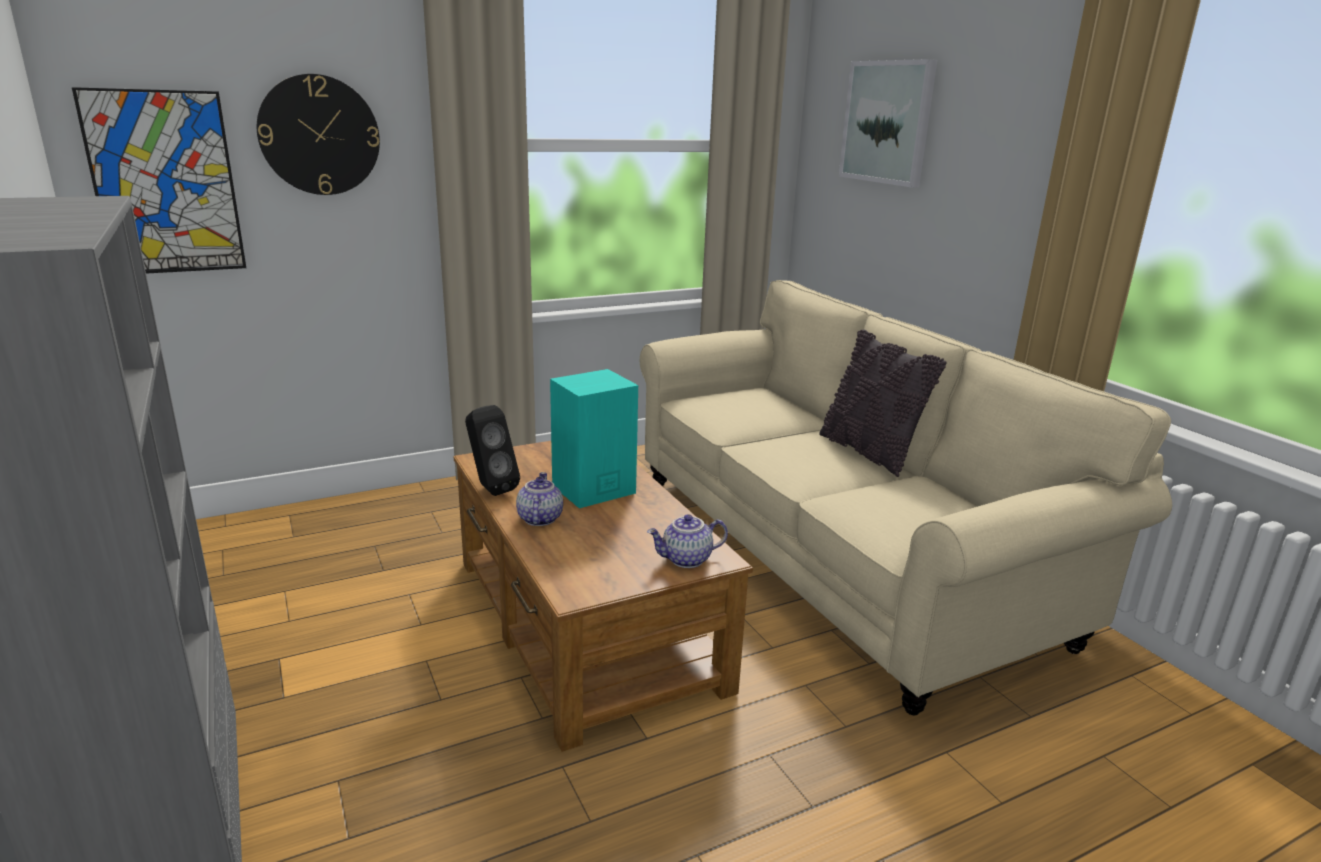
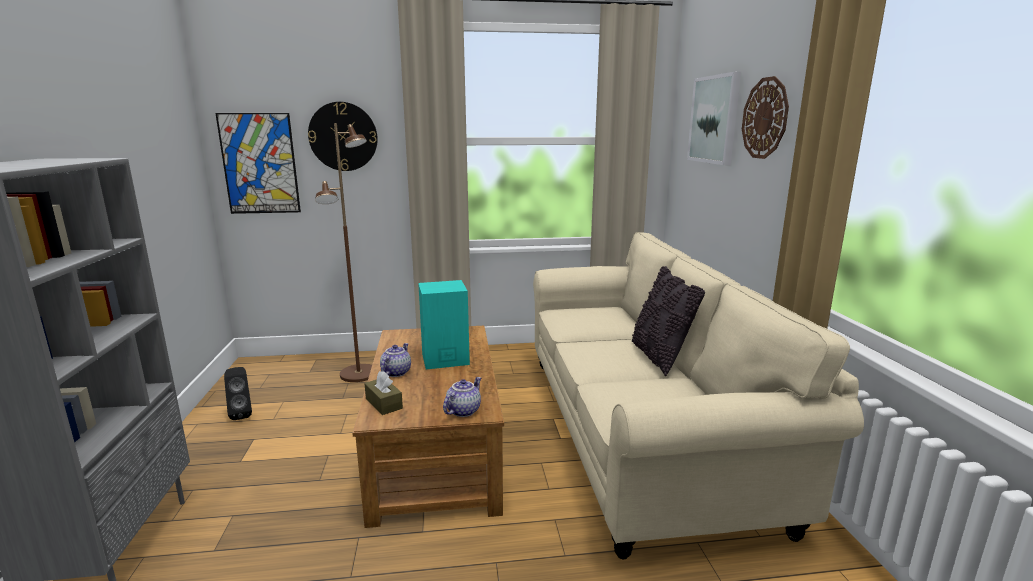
camera: 20 degrees right, 5 degrees down
black speaker [465,405,520,496] -> black speaker moved to [224,367,252,420]
teapot [647,514,728,568] -> teapot turned 120 degrees clockwise [443,377,481,417]
none -> brown floor lamp [315,123,372,382]
none -> brown tissue box [364,371,403,415]
none -> wall clock [742,76,789,159]

